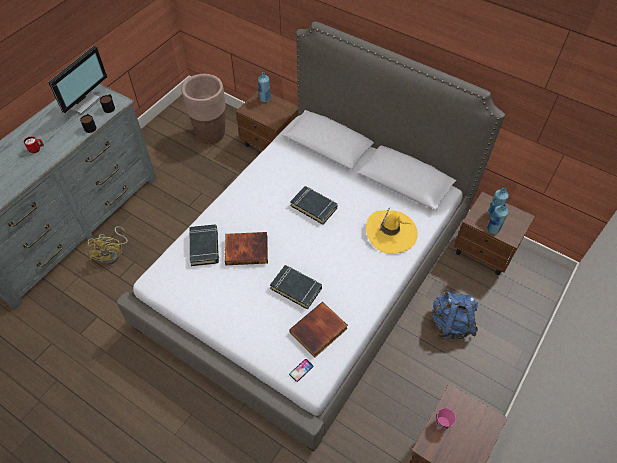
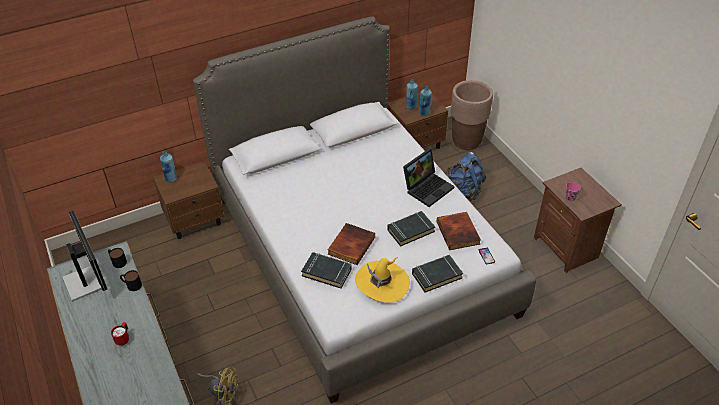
camera: 60 degrees left, 10 degrees down
brown planter [182,74,226,144] -> brown planter moved to [451,80,493,150]
black book [290,186,338,225] -> black book moved to [412,255,463,293]
yellow hat [366,207,417,254] -> yellow hat moved to [355,257,410,302]
none -> laptop [403,149,455,207]

